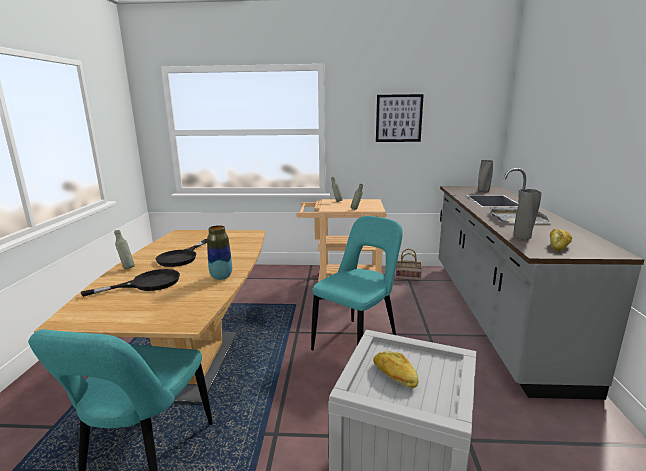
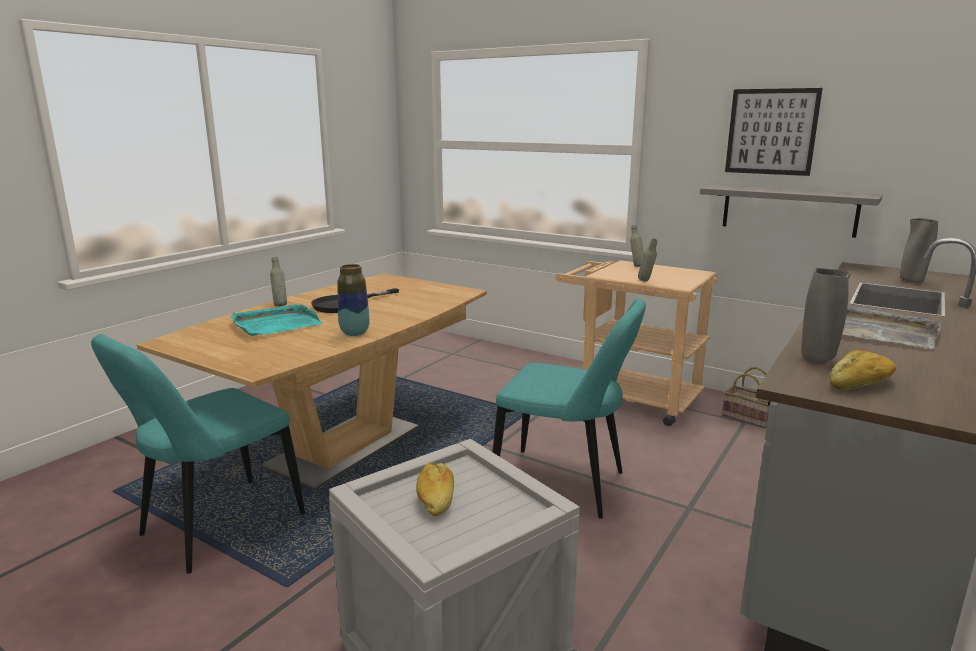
camera: 30 degrees right, 0 degrees up
black frying pan [81,269,180,297] -> turquoise tray [231,304,323,336]
turquoise chair [311,216,403,350] -> turquoise chair turned 45 degrees clockwise [493,299,646,519]
none -> grey shelf [700,185,883,238]

